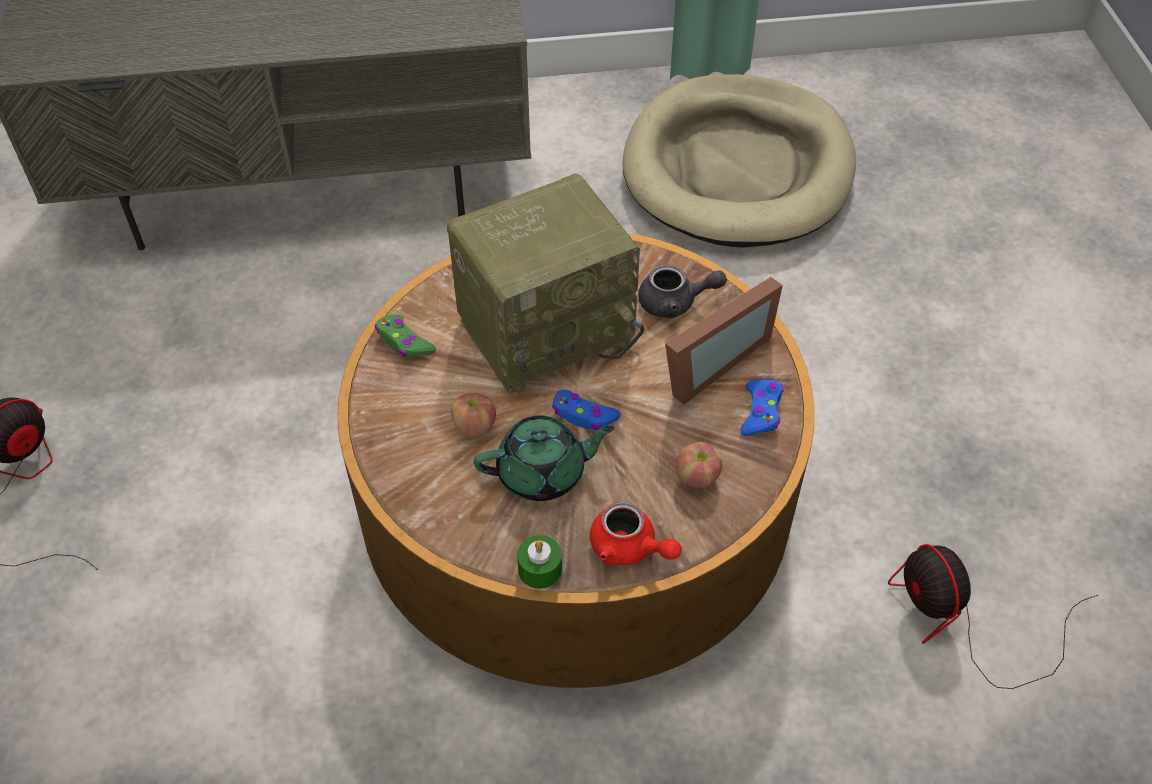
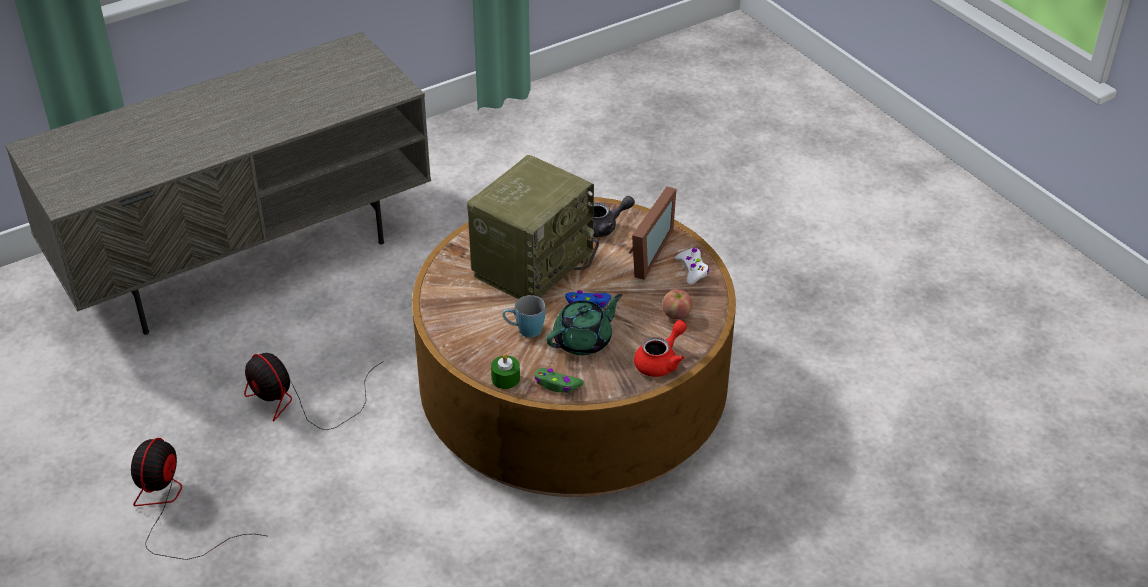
camera: 25 degrees left, 10 degrees down
green game controller [375,314,436,358] -> green game controller moved to [535,368,584,393]
apple [451,393,496,438] -> blue mug [502,295,545,338]
green candle [517,535,562,589] -> green candle moved to [491,354,520,389]
red teapot [590,502,682,565] -> red teapot turned 60 degrees counterclockwise [634,320,687,377]
beige dog bed [622,74,856,248] -> none
blue game controller [741,379,783,436] -> white game controller [675,248,709,285]
fan [888,544,1098,689] -> fan moved to [244,353,384,430]

